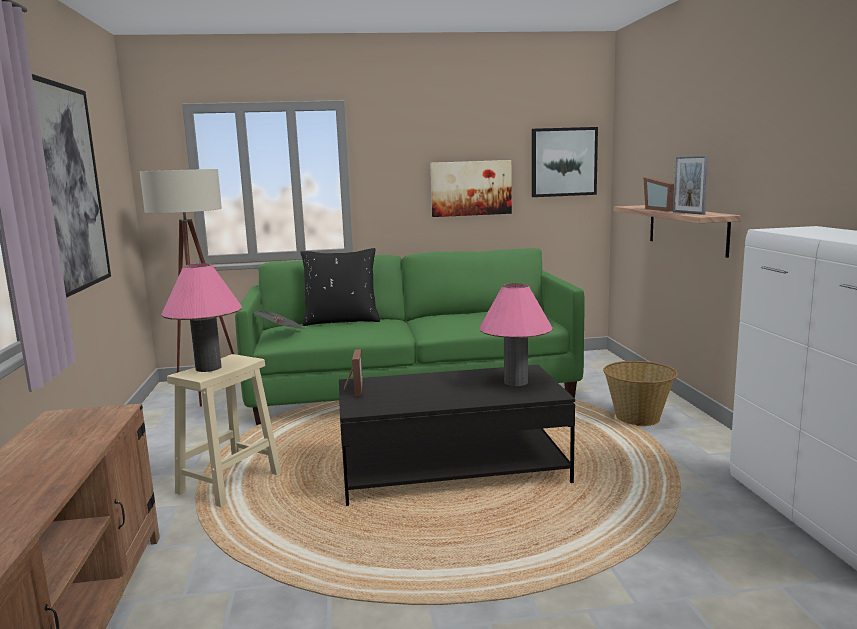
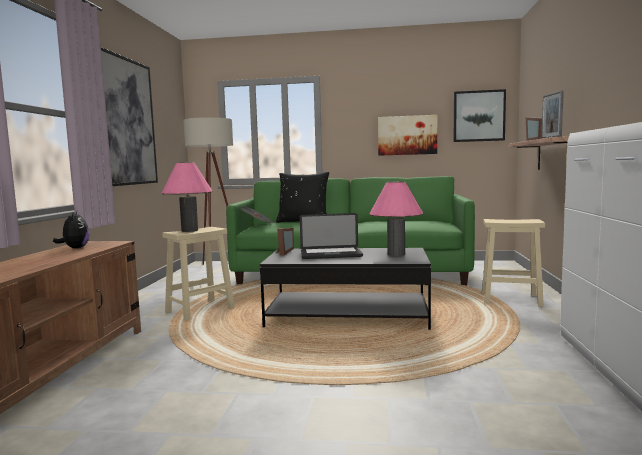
camera: 15 degrees right, 5 degrees down
basket [603,361,678,426] -> beige stool [482,219,545,307]
none -> plush toy [53,211,90,248]
none -> laptop [300,213,363,259]

